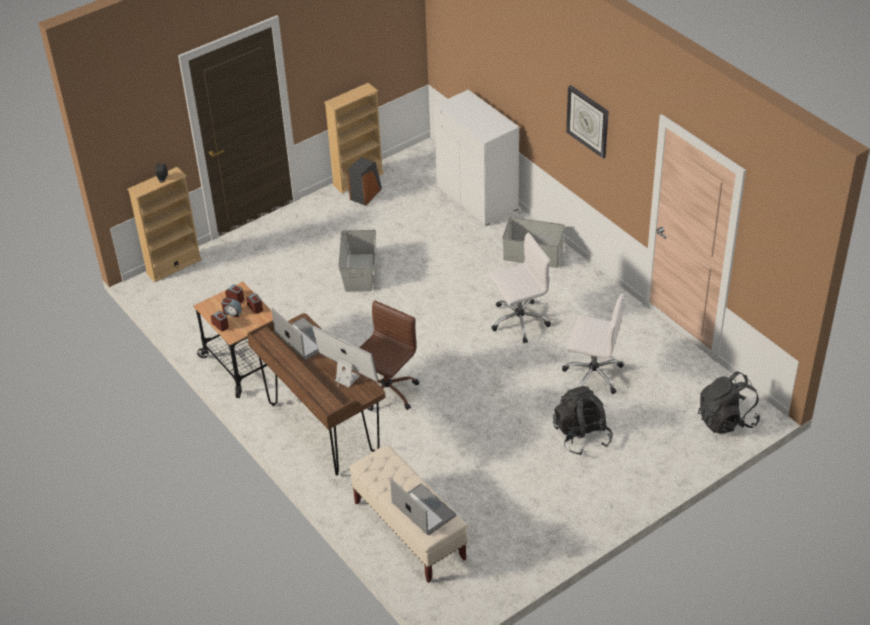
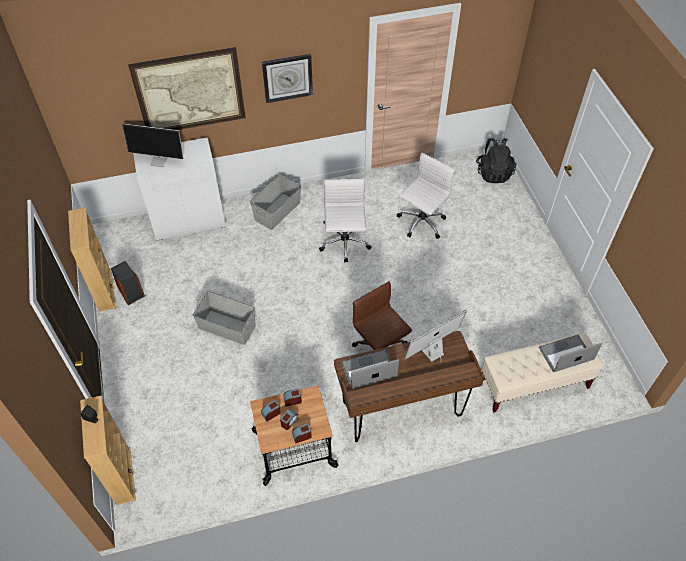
camera: 70 degrees left, 10 degrees up
black backpack [553,386,613,455] -> none
none -> monitor [122,123,183,167]
none -> picture [128,47,246,130]

